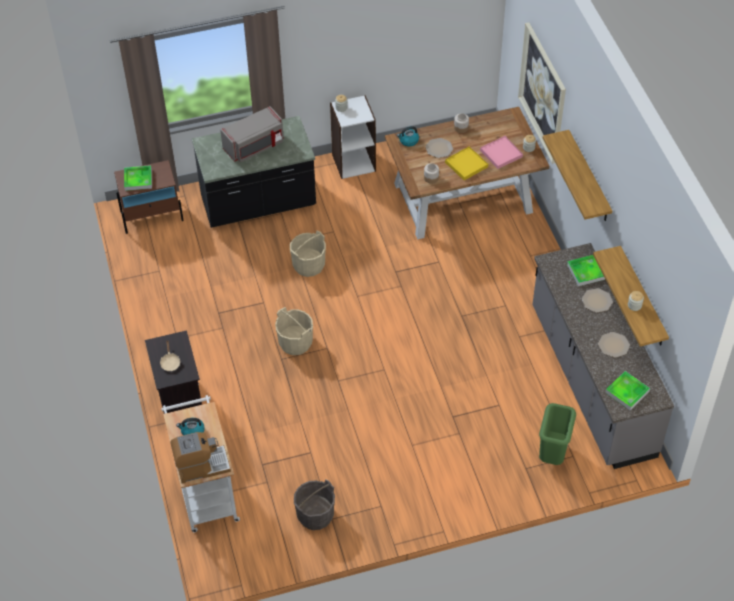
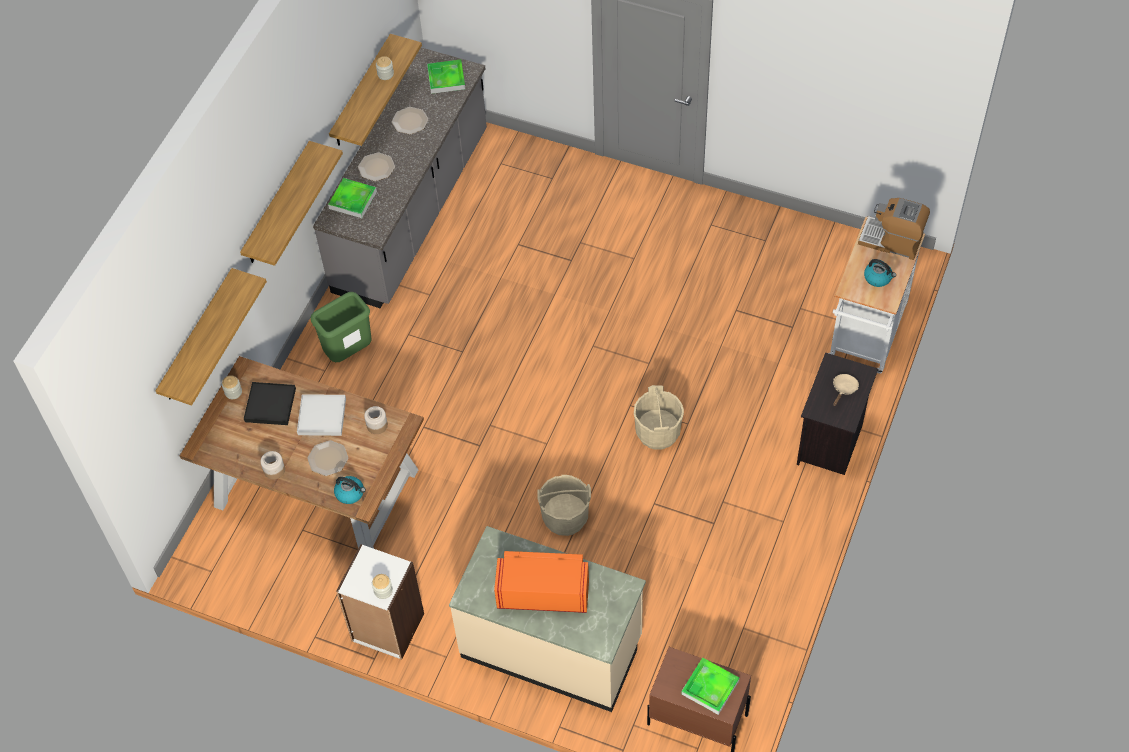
camera: 140 degrees left, 5 degrees up
black counter [192,116,316,228] -> beige counter [449,526,646,712]
grey microwave [220,106,284,163] -> orange microwave [494,551,589,613]
grey bucket [294,480,335,530] -> none
yellow tray [445,147,488,180] -> white tray [297,394,346,436]
pink tray [480,136,523,169] -> black tray [244,382,296,425]
picture [518,22,566,164] -> shelf [155,268,267,406]
green trash can [539,403,576,465] -> green trash can moved to [310,292,371,362]

